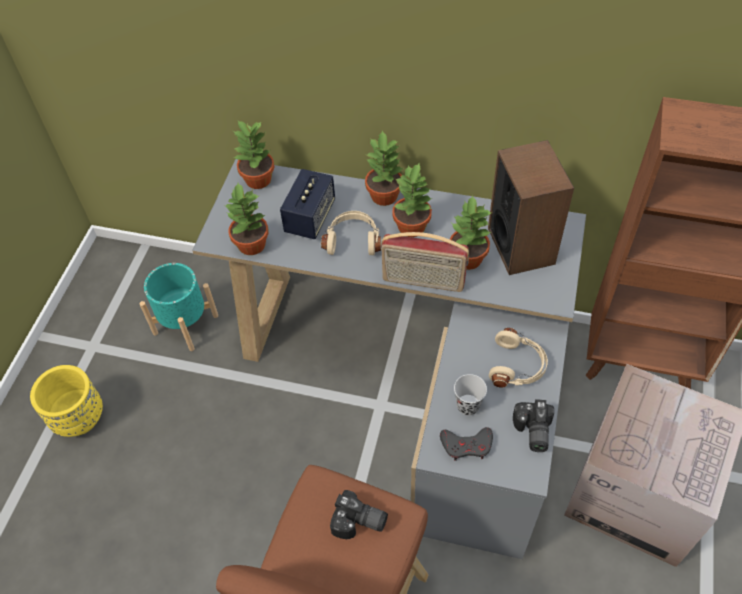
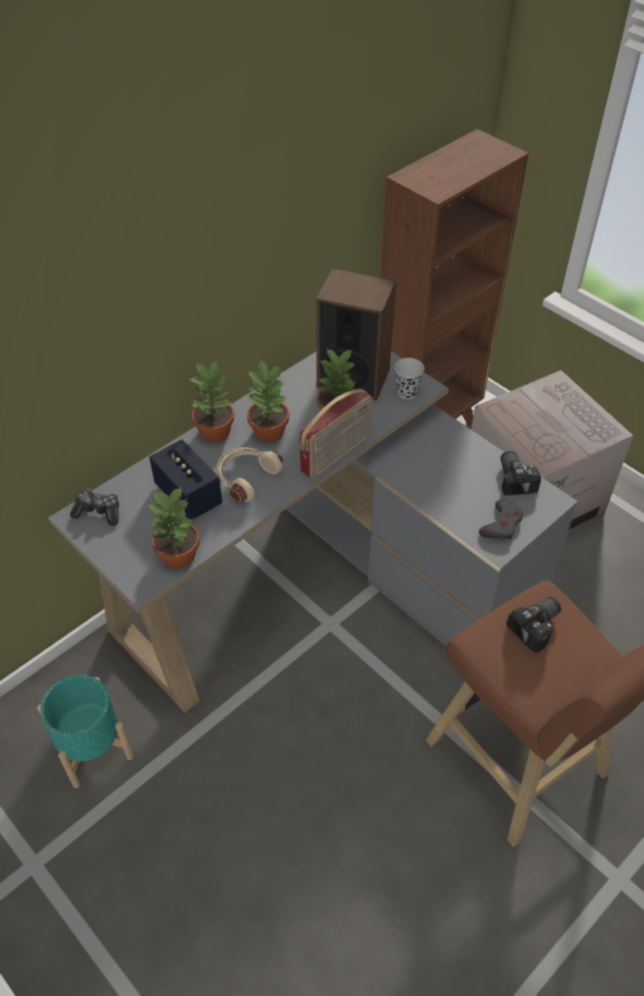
camera: 60 degrees left, 5 degrees down
yellow planter [30,365,103,437] -> none
potted plant [233,121,275,189] -> game controller [70,489,119,526]
black cup [454,374,487,415] -> black cup moved to [394,358,424,399]
beige headphones [489,328,548,388] -> none
camera [513,399,554,452] -> camera turned 135 degrees counterclockwise [501,451,541,495]

